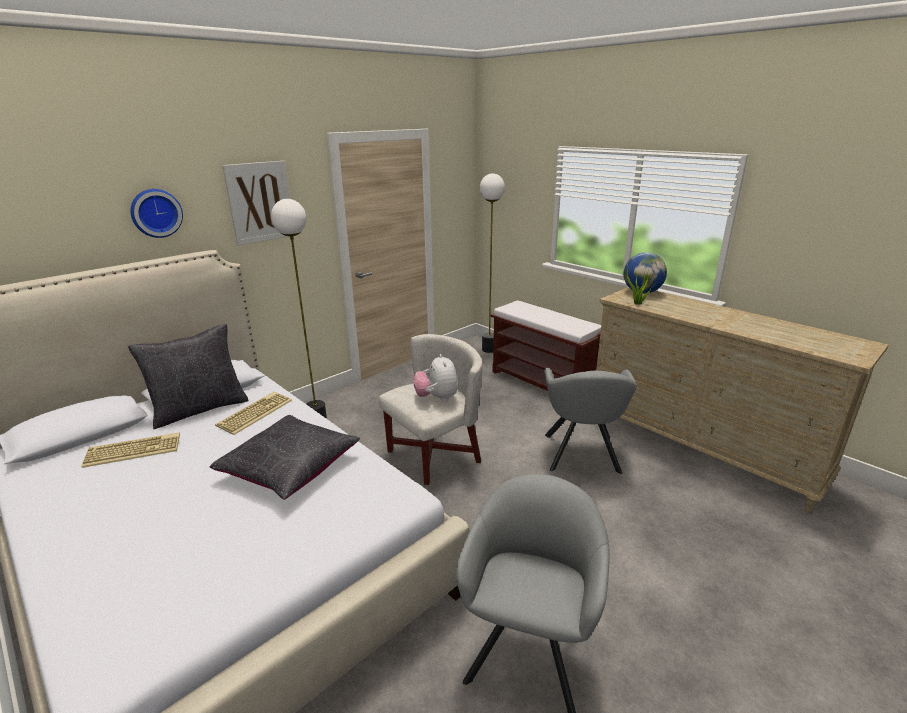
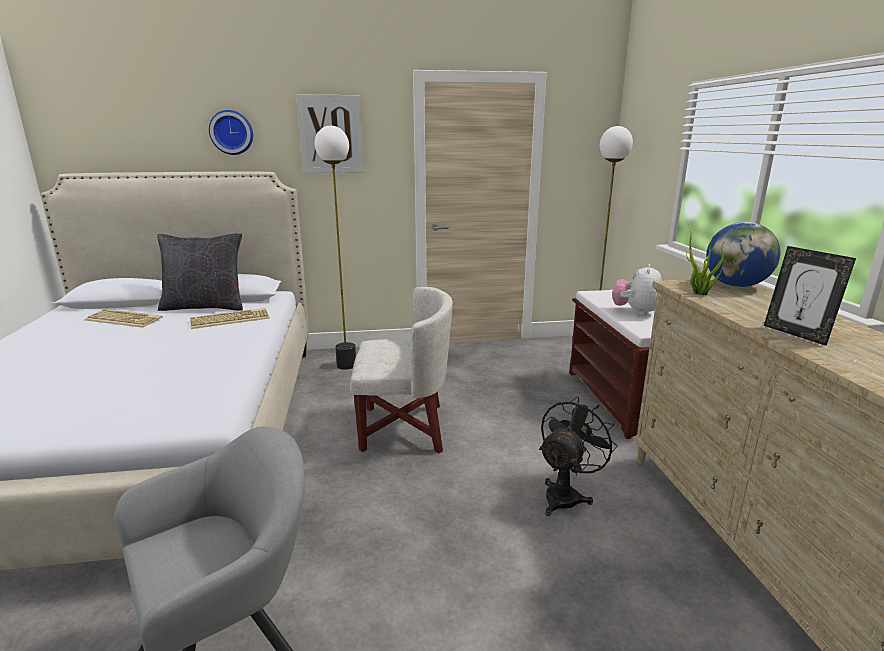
camera: 35 degrees right, 5 degrees down
black pillow [210,415,360,500] -> none
plush toy [414,354,458,402] -> plush toy moved to [612,264,662,316]
grey armchair [544,367,637,474] -> black fan [539,397,618,516]
none -> picture frame [764,246,856,346]

